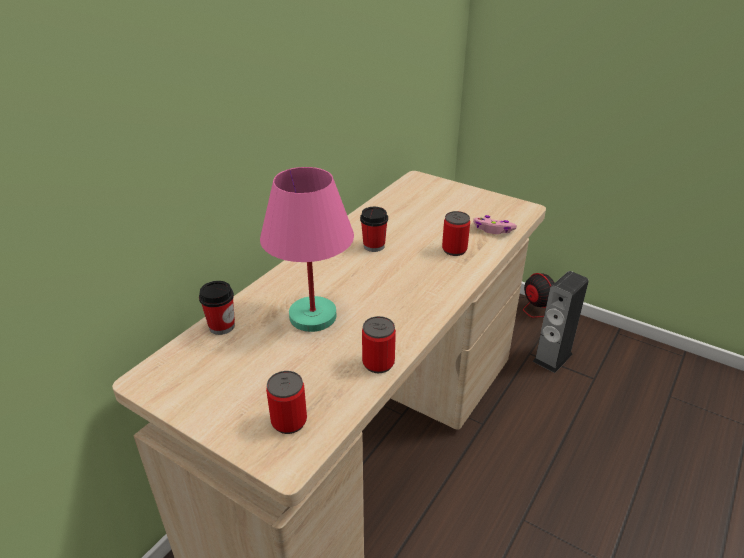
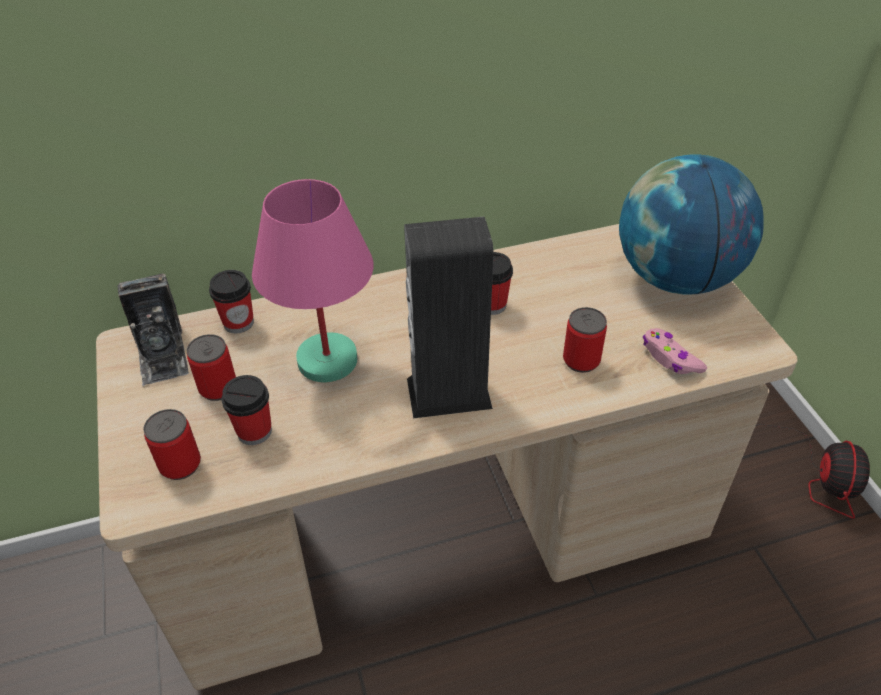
camera: 40 degrees right, 10 degrees up
can [362,316,396,373] -> can moved to [187,334,236,401]
speaker [532,271,589,373] -> speaker moved to [404,217,494,418]
none -> camera [117,273,189,386]
none -> cup [222,375,272,445]
none -> globe [619,154,764,294]

